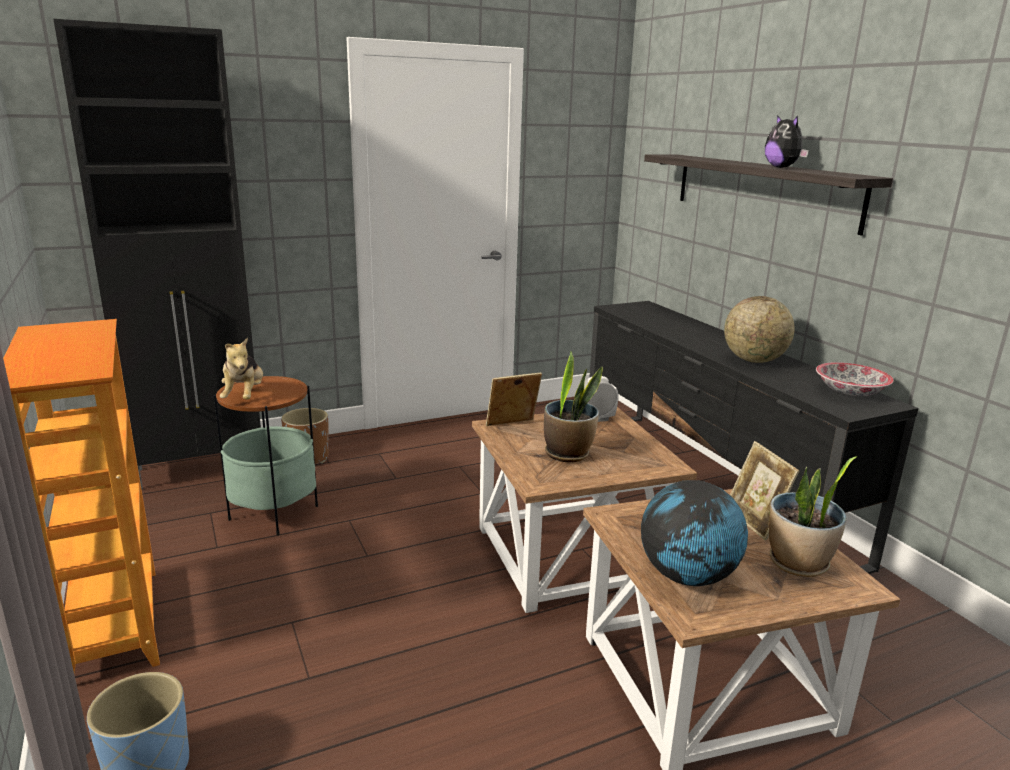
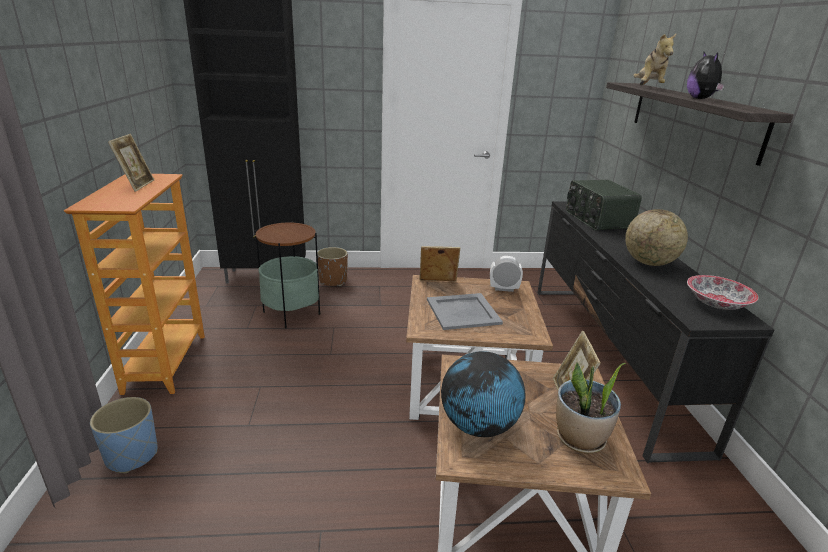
camera: 20 degrees right, 5 degrees up
plush toy [220,337,263,399] -> plush toy moved to [633,33,677,85]
potted plant [544,352,603,462] -> grey tray [427,293,503,330]
none -> picture frame [108,134,154,192]
none -> radio [566,179,642,230]

